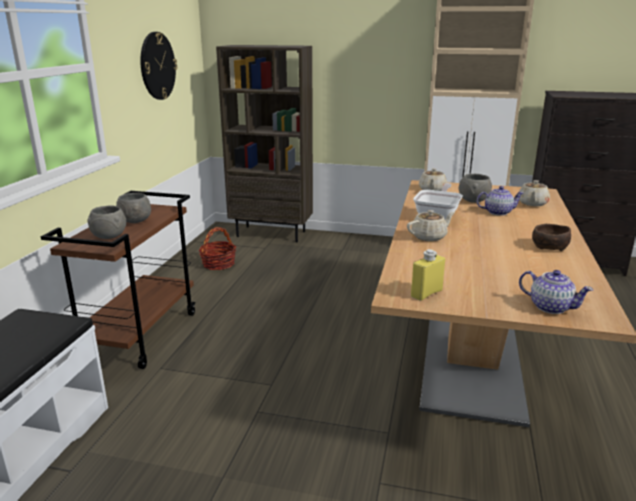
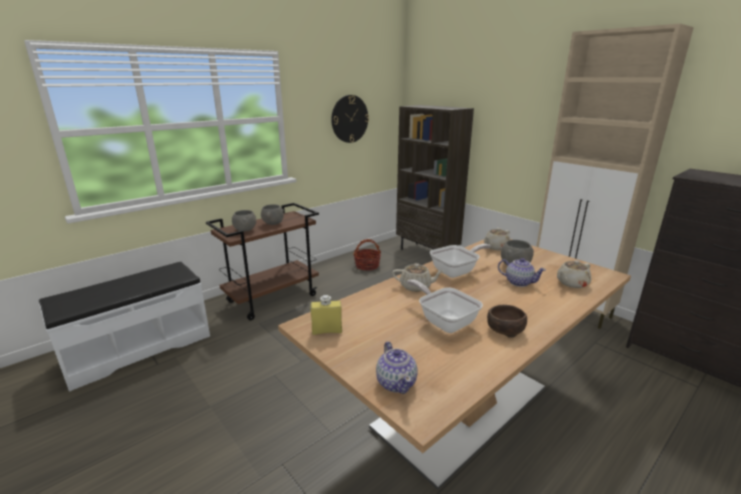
camera: 35 degrees right, 0 degrees up
none -> frying pan [407,279,483,333]

